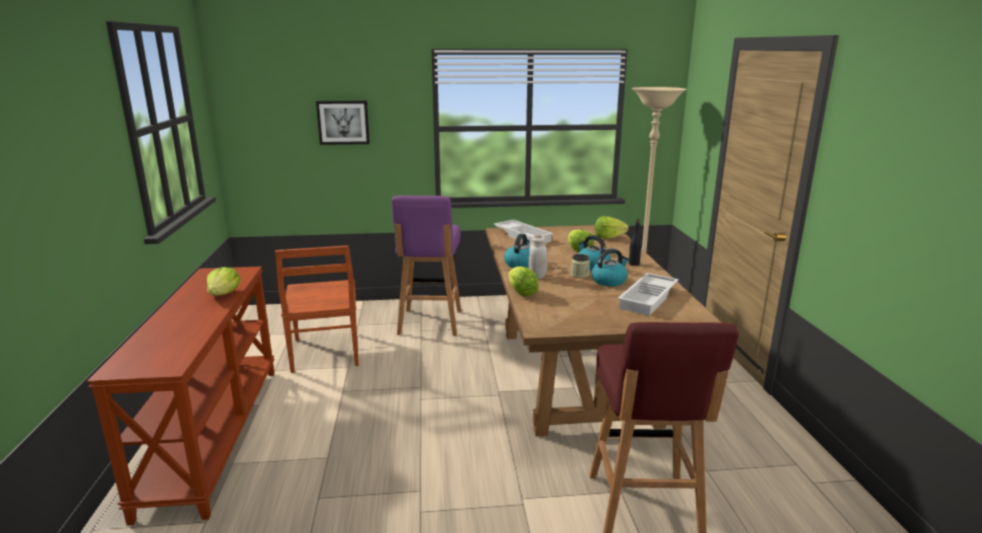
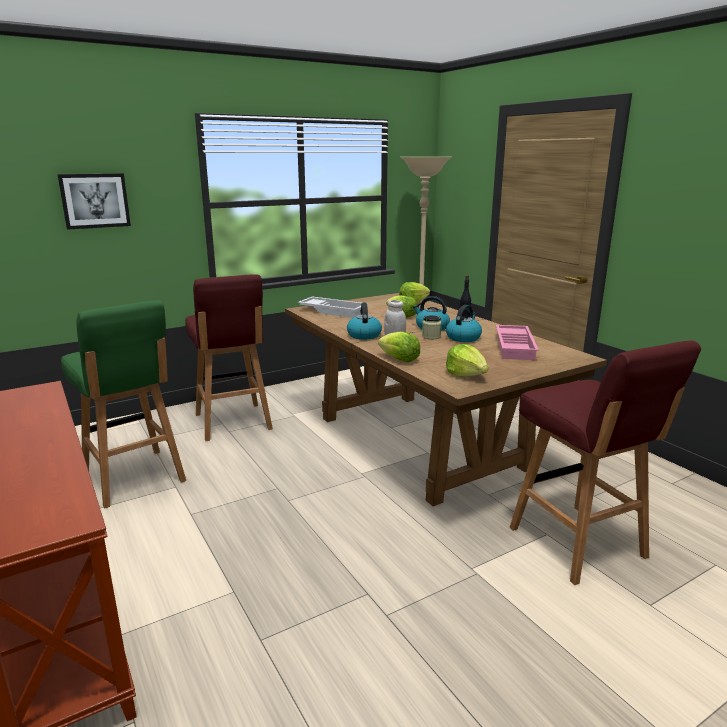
camera: 25 degrees left, 0 degrees up
lettuce [207,267,241,296] -> lettuce moved to [446,344,488,377]
brown chair [275,245,359,373] -> green stool [61,300,186,508]
purple stool [392,195,461,336] -> red stool [185,275,273,441]
white tray [617,273,679,316] -> pink tray [496,325,539,360]

